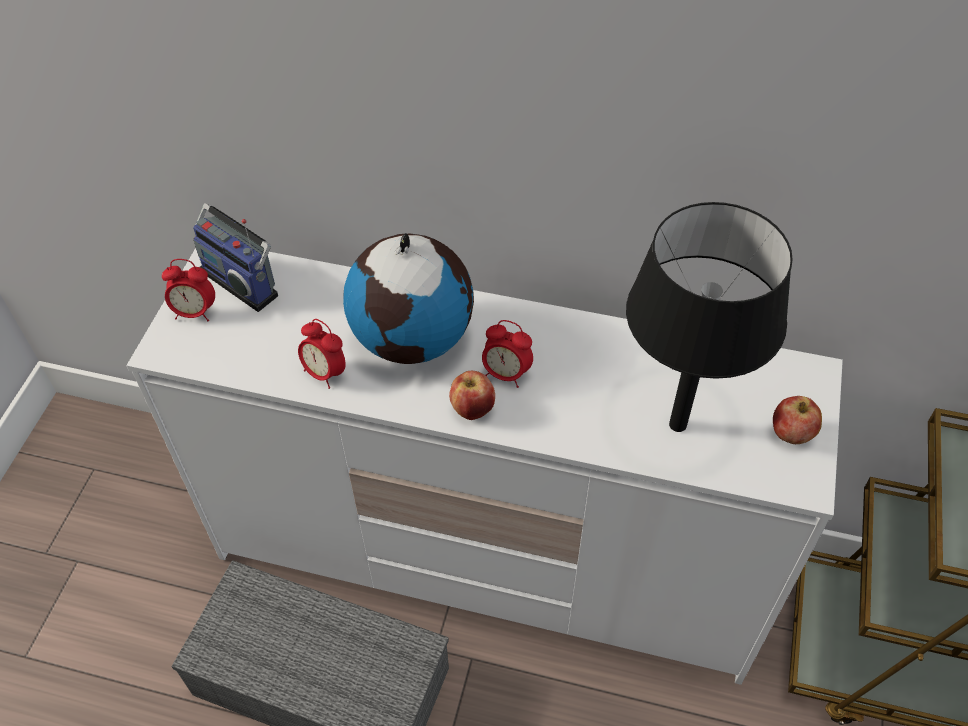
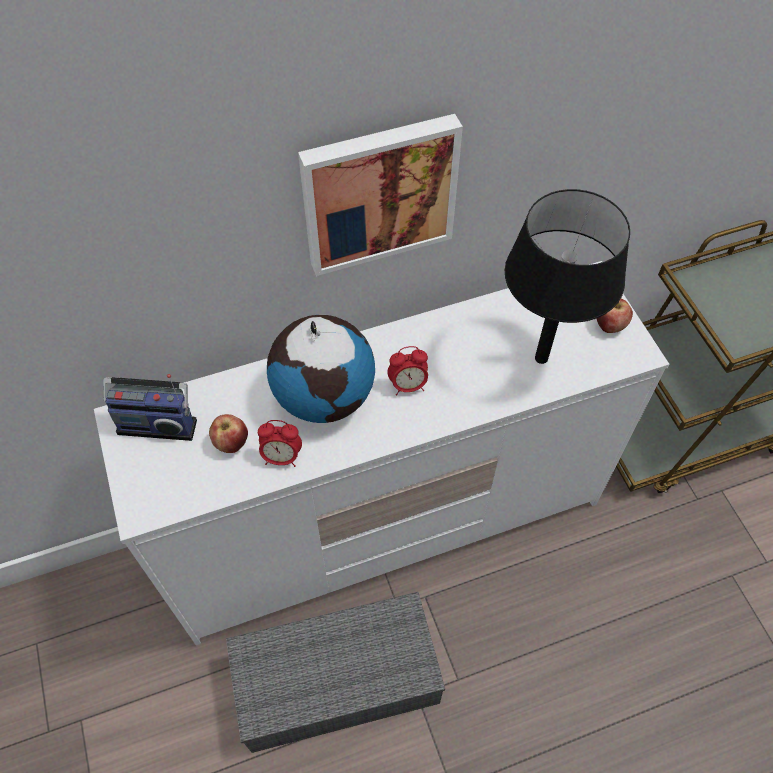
camera: 35 degrees left, 5 degrees up
alarm clock [162,259,215,321] -> none
apple [449,371,495,420] -> apple moved to [209,414,248,453]
none -> picture [298,114,463,276]

